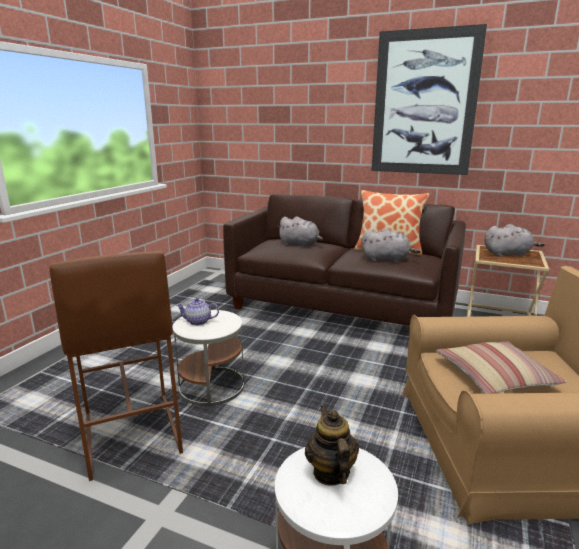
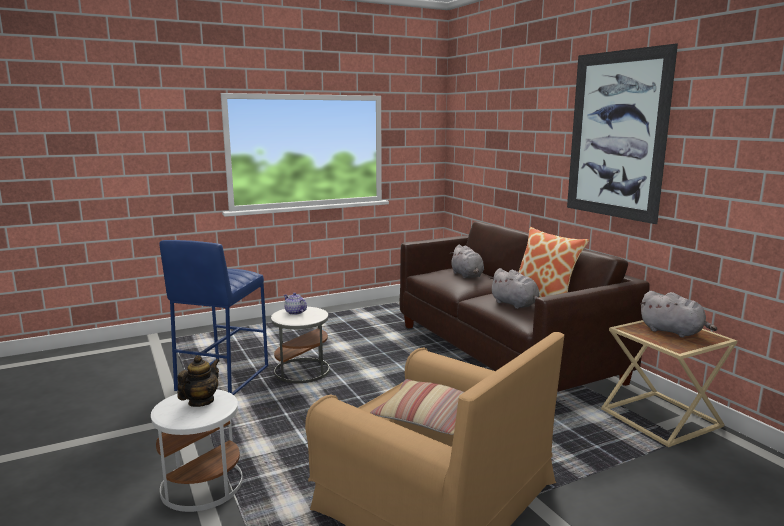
camera: 40 degrees right, 5 degrees down
brown stool [49,251,183,481] -> blue stool [159,240,268,395]

